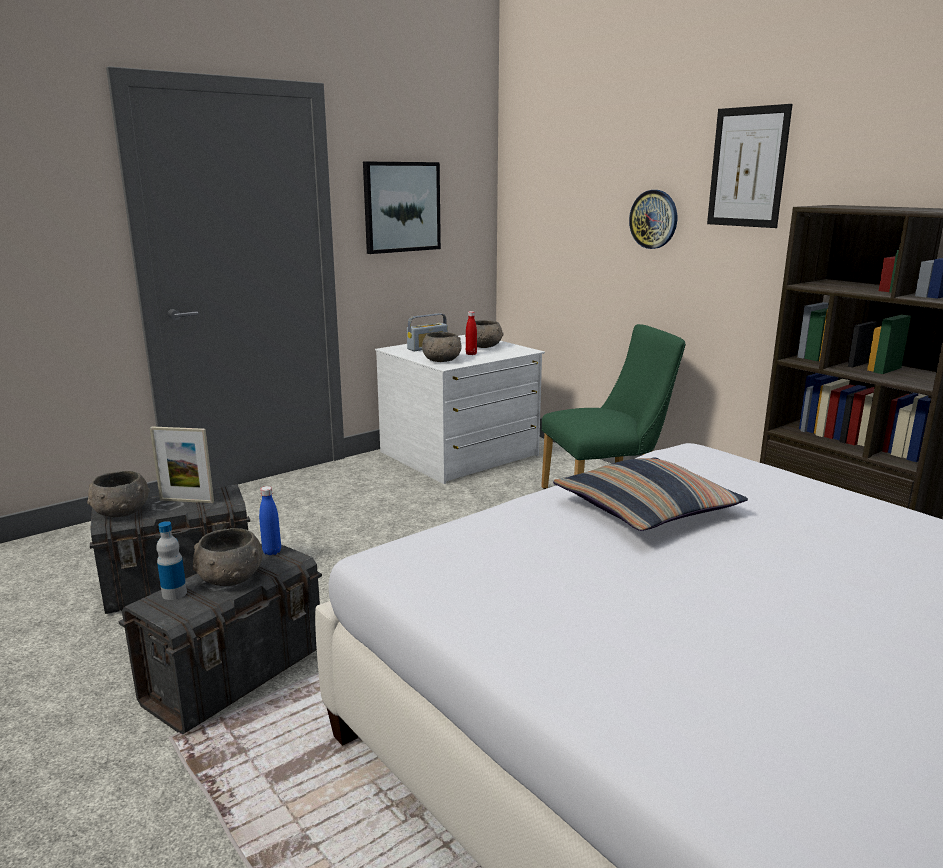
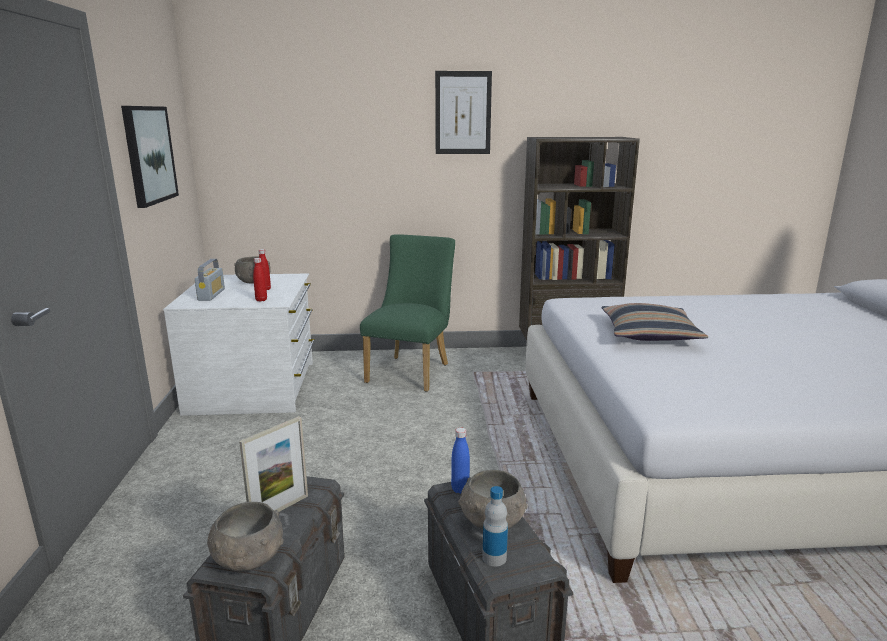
camera: 55 degrees left, 0 degrees up
grey bowl [422,332,462,362] -> red bottle [253,258,267,302]
wall clock [629,190,677,249] -> none

